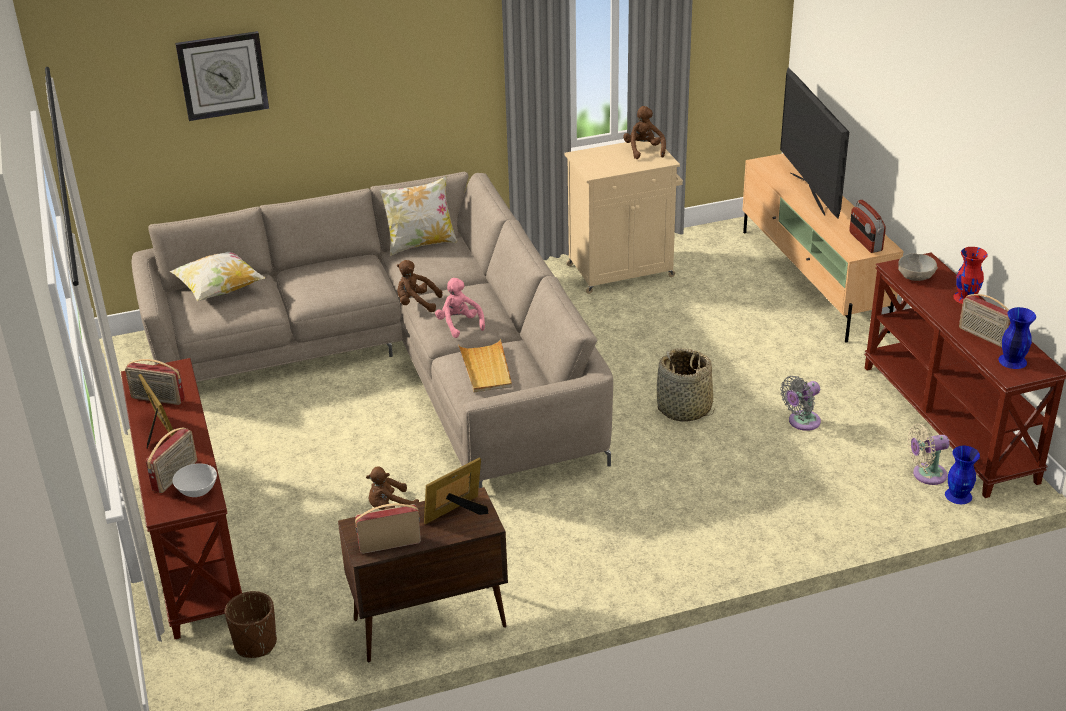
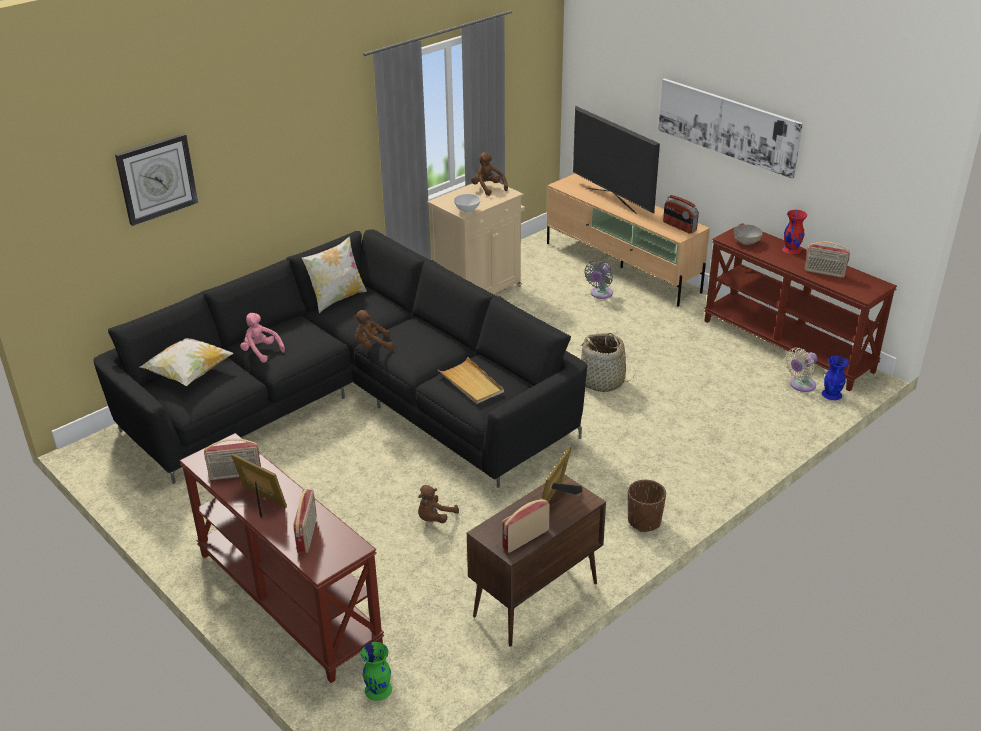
camera: 25 degrees left, 0 degrees up
beige sofa [131,172,613,488] -> black sofa [94,229,587,488]
white bowl [172,463,217,497] -> white bowl moved to [454,194,481,213]
brown planter [225,591,277,658] -> brown planter moved to [628,480,666,532]
pink plush toy [435,278,485,338] -> pink plush toy moved to [240,313,285,363]
grey fan [780,376,821,431] -> grey fan moved to [584,261,613,299]
blue vase [999,307,1036,369] -> none
none -> green vase [361,642,392,701]
none -> picture [658,78,803,179]

